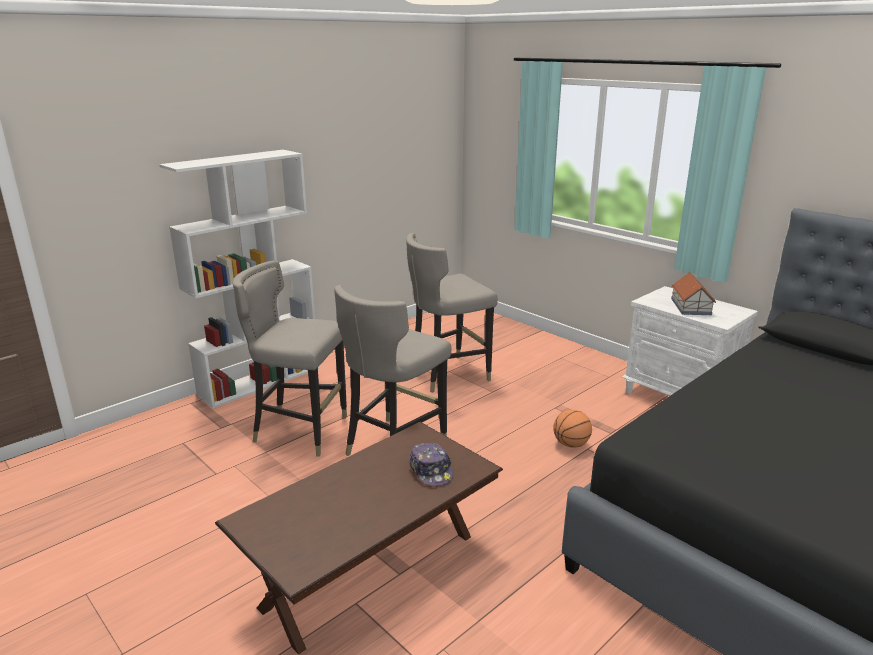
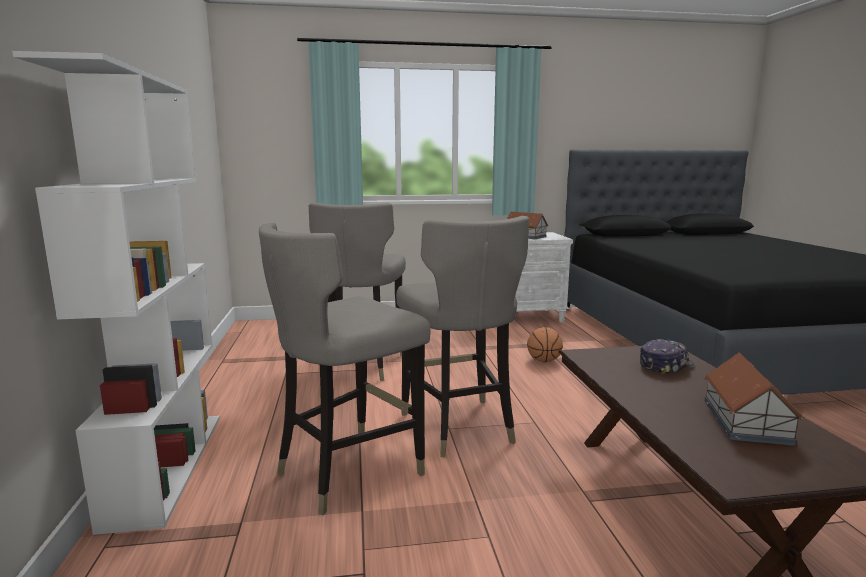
camera: 55 degrees left, 10 degrees down
cap [409,443,453,486] -> cap turned 45 degrees counterclockwise [640,339,694,375]
none -> toy house [704,352,804,446]

